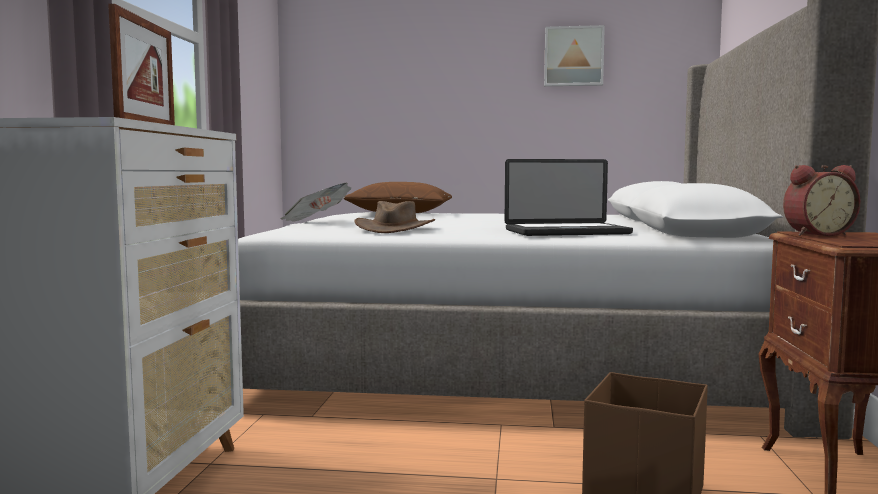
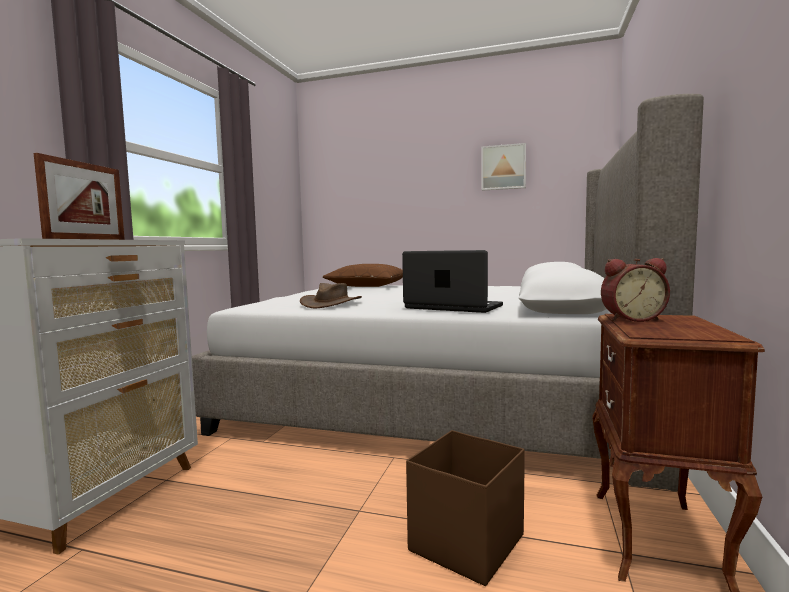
camera: 10 degrees right, 0 degrees up
newspaper [281,183,351,222] -> none
laptop [505,159,633,236] -> laptop turned 150 degrees counterclockwise [402,250,503,313]

